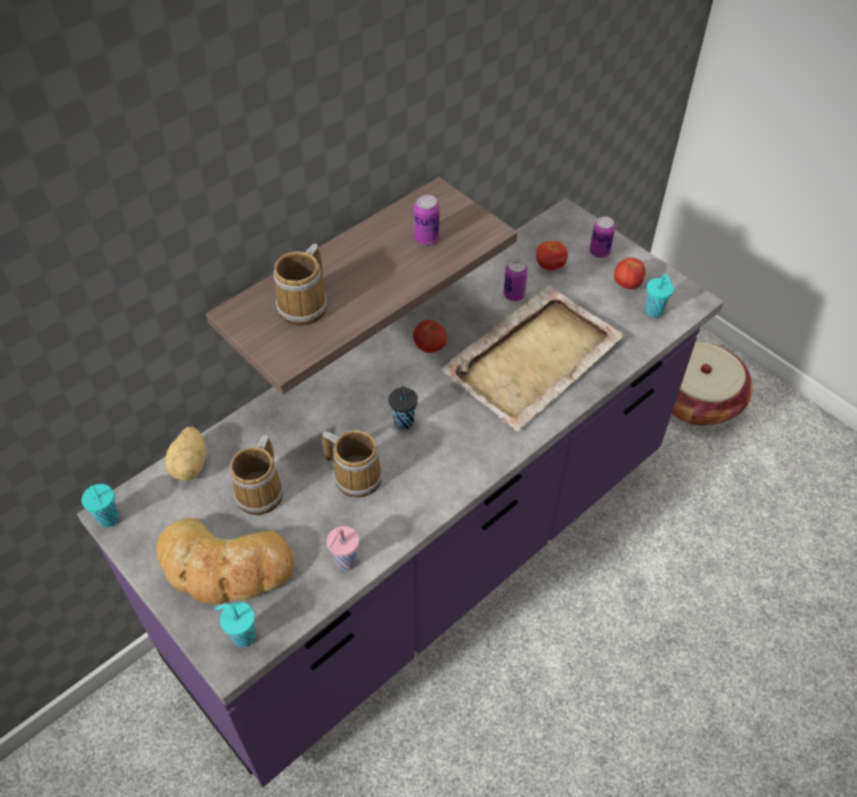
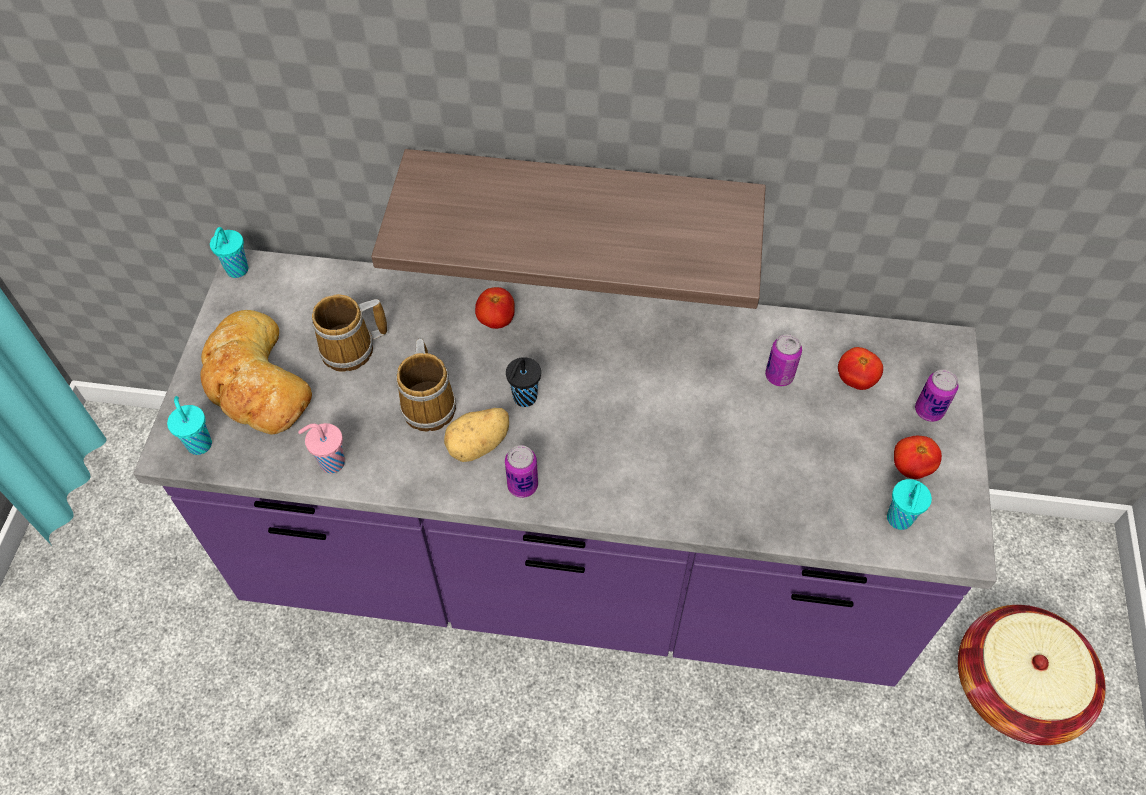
camera: 50 degrees right, 5 degrees up
potato [165,427,206,481] -> potato moved to [444,408,509,462]
mug [274,244,327,326] -> none
tomato [413,320,447,353] -> tomato moved to [475,287,514,329]
can [414,195,439,245] -> can moved to [505,445,538,498]
beige tray [441,285,624,431] -> none

